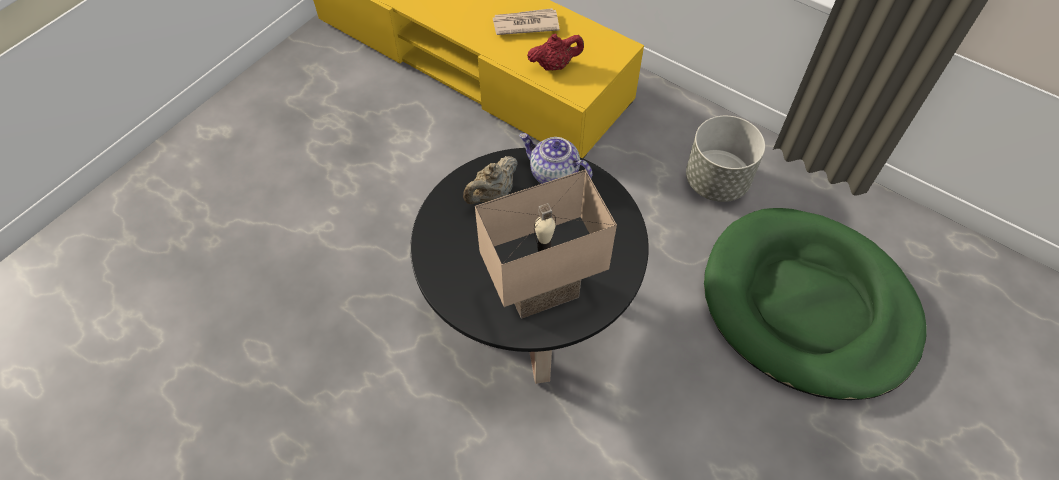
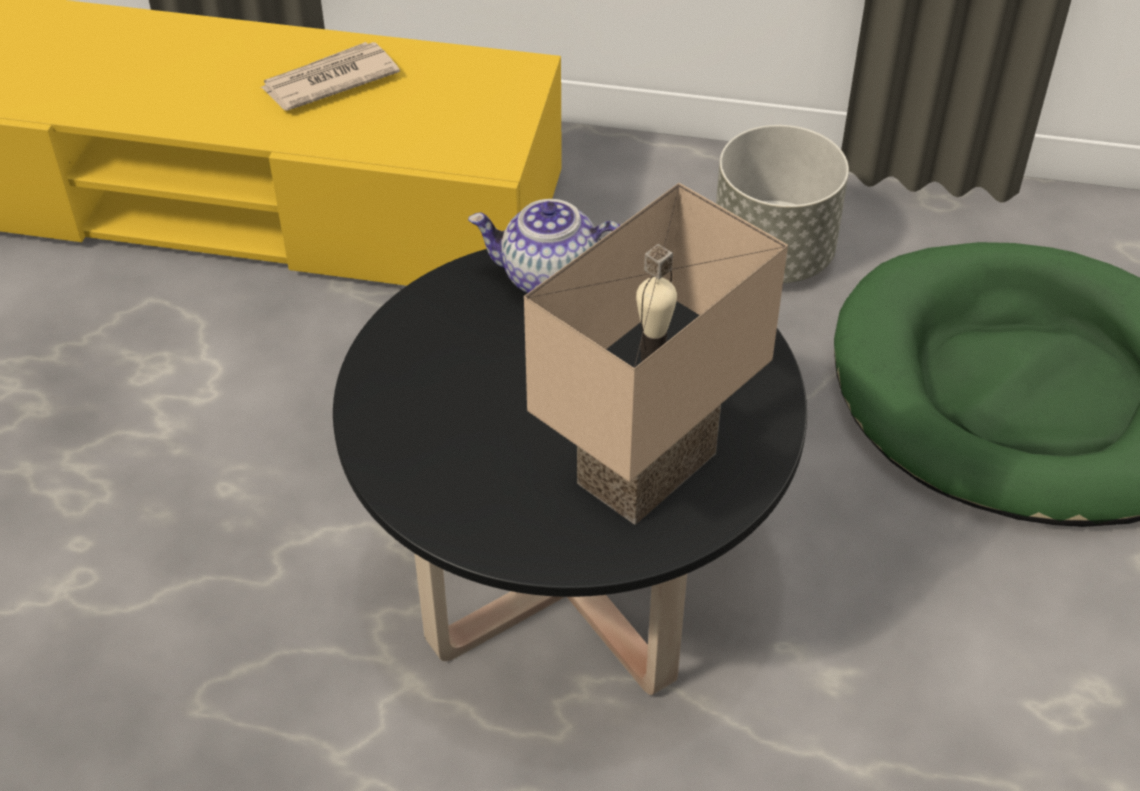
camera: 25 degrees left, 10 degrees down
beige teapot [463,156,518,204] -> none
red teapot [527,33,584,71] -> none

